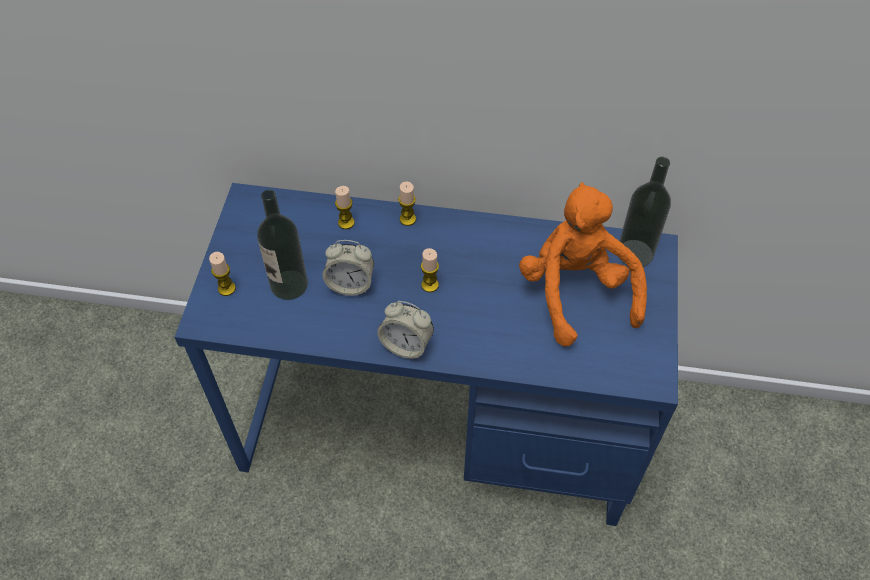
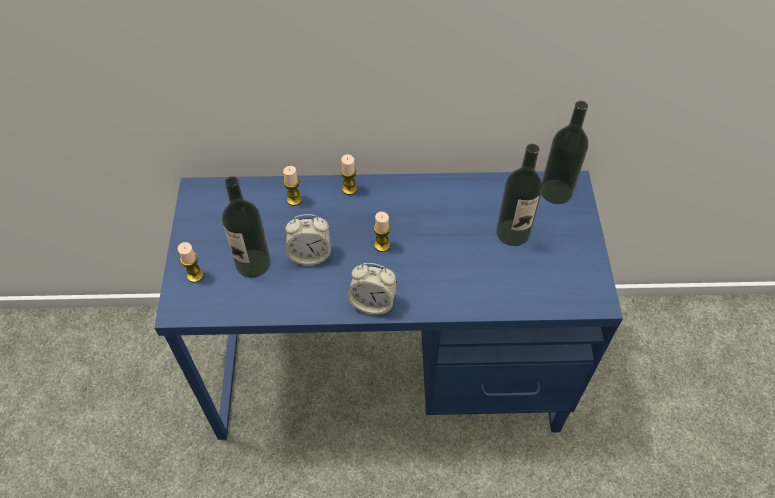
camera: 10 degrees left, 0 degrees up
orange plush toy [519,182,647,347] -> bottle [496,144,543,246]

